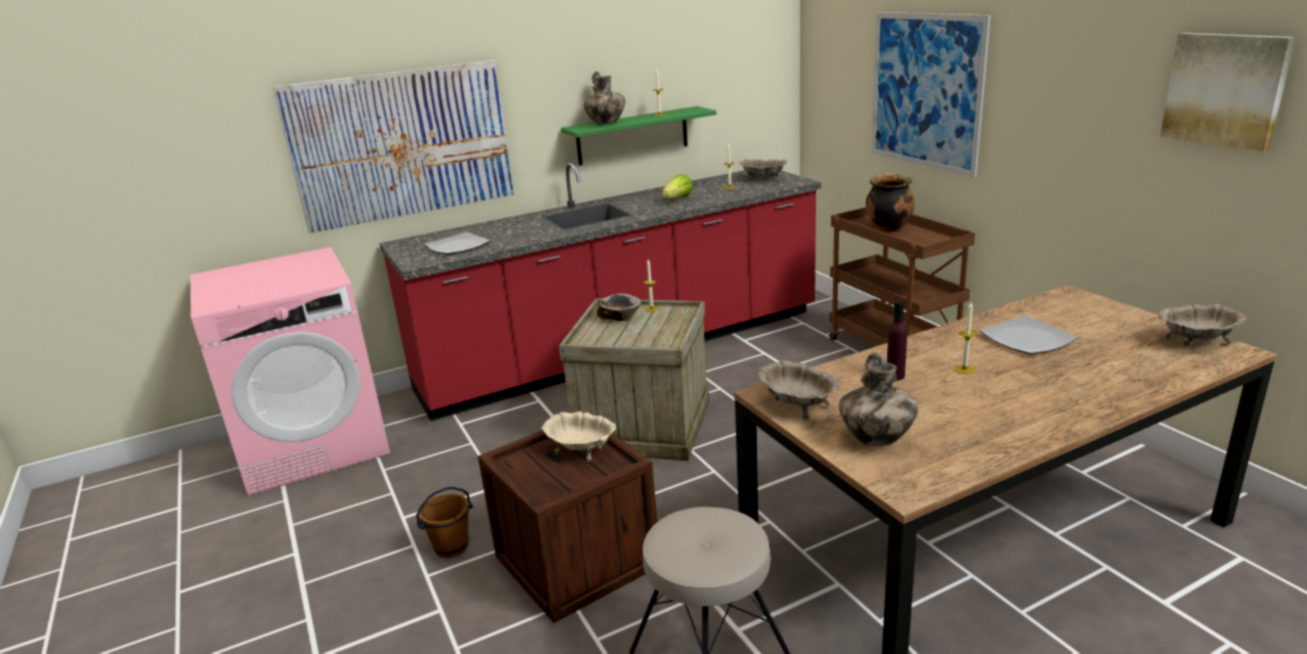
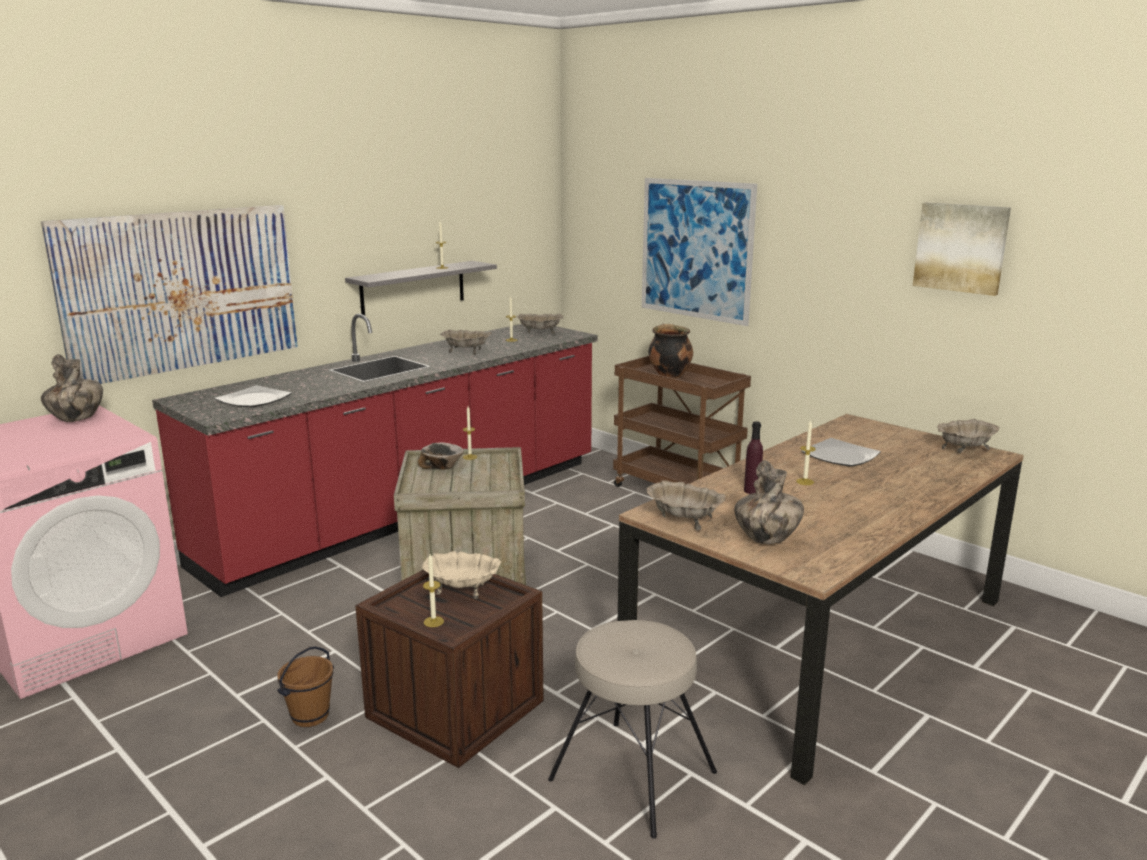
camera: 20 degrees left, 5 degrees down
green shelf [561,106,716,166] -> grey shelf [345,261,497,316]
vase [583,71,625,125] -> vase moved to [41,354,103,422]
lettuce [662,174,693,199] -> beige bowl [440,330,492,355]
none -> candle [423,554,444,627]

